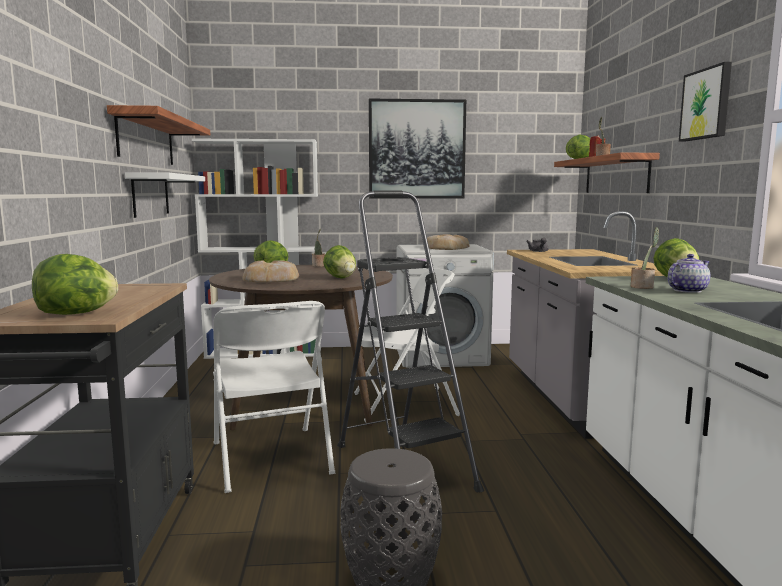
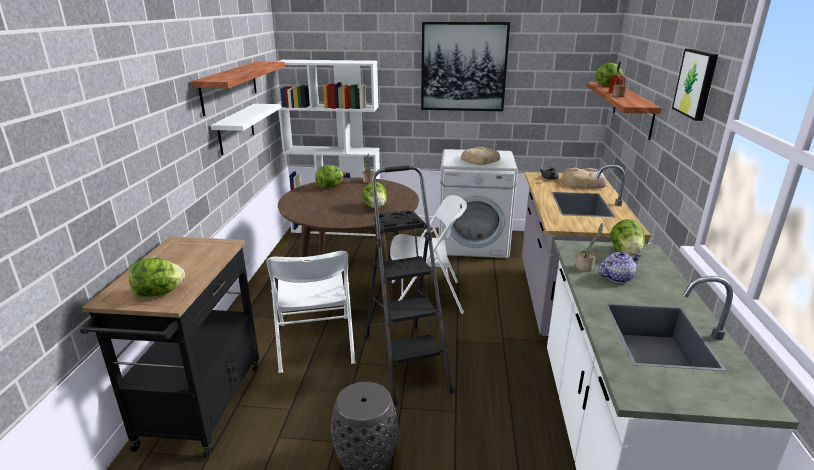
camera: 10 degrees right, 15 degrees up
bread [242,260,299,282] -> bread moved to [562,168,607,188]

